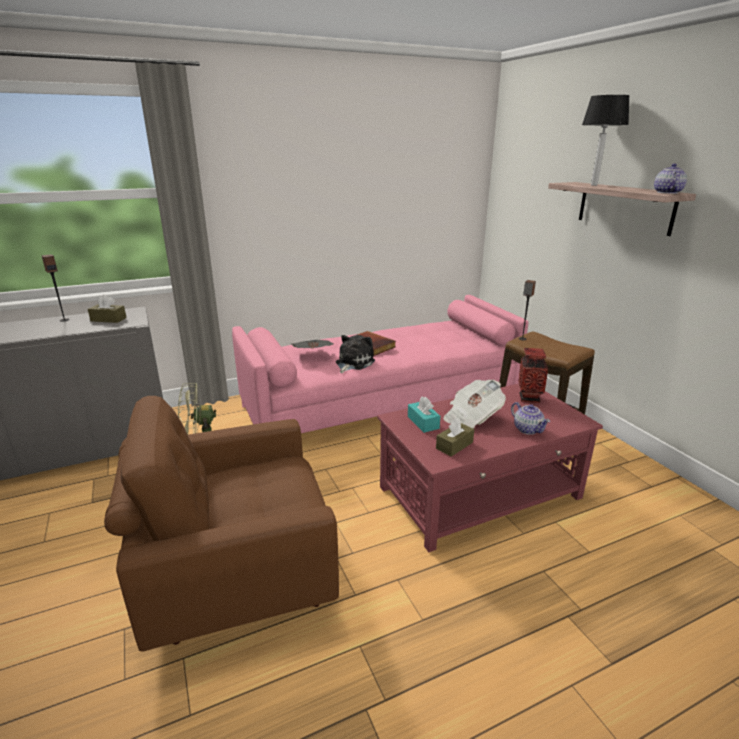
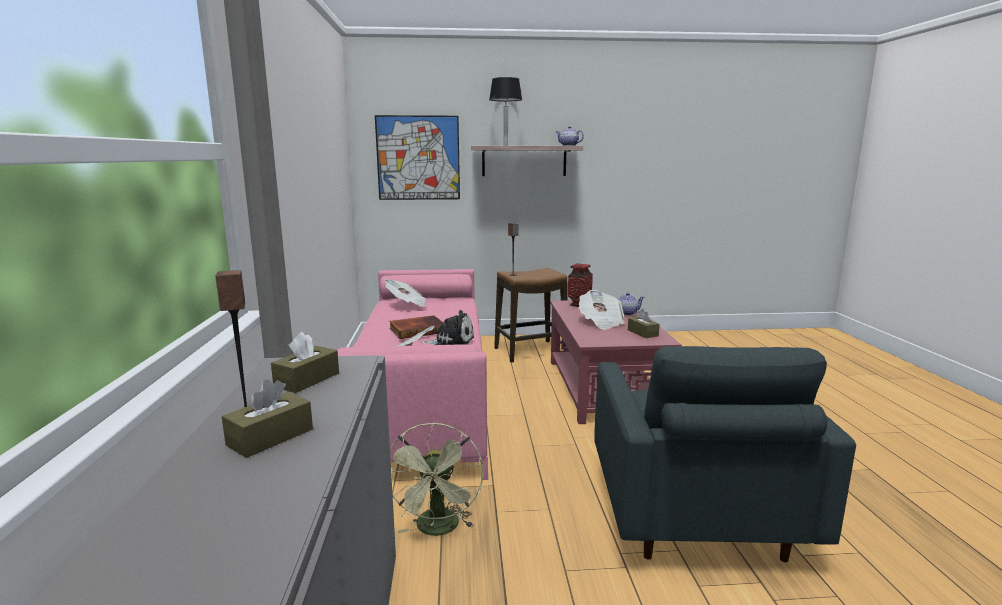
camera: 70 degrees left, 10 degrees down
brown armchair [104,396,339,652] -> grey armchair [594,346,856,562]
plush toy [336,335,375,373] -> plush toy turned 135 degrees clockwise [421,310,474,345]
turquoise tissue box [408,397,440,433] -> none
none -> brown tissue box [222,380,313,458]
none -> picture [375,115,460,200]
none -> newspaper [385,279,426,307]

